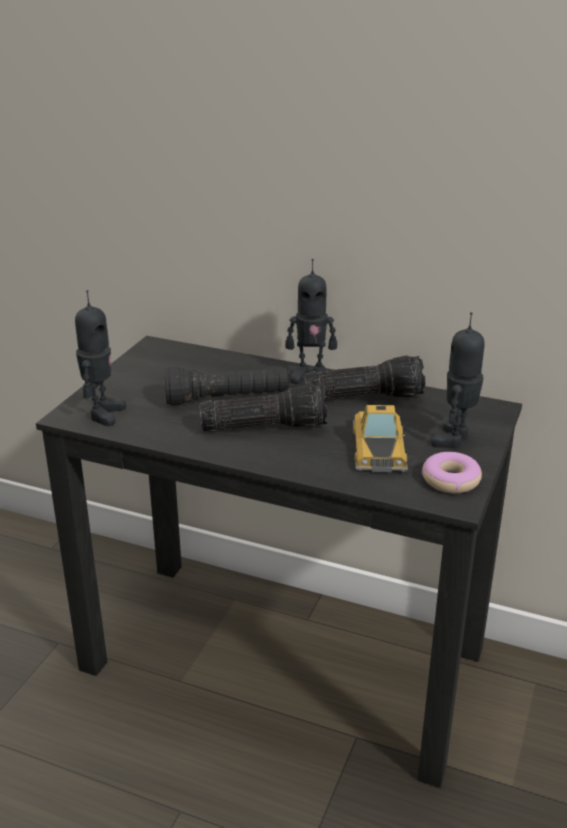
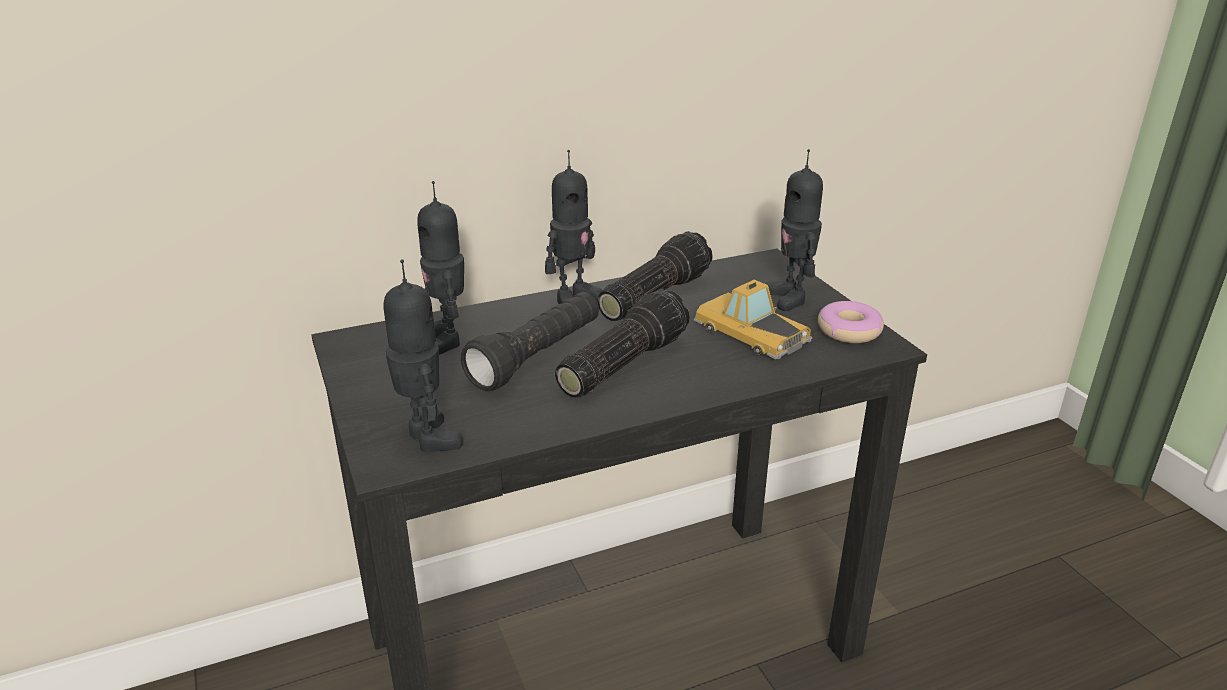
camera: 45 degrees left, 0 degrees up
none -> toy robot [417,181,464,355]

